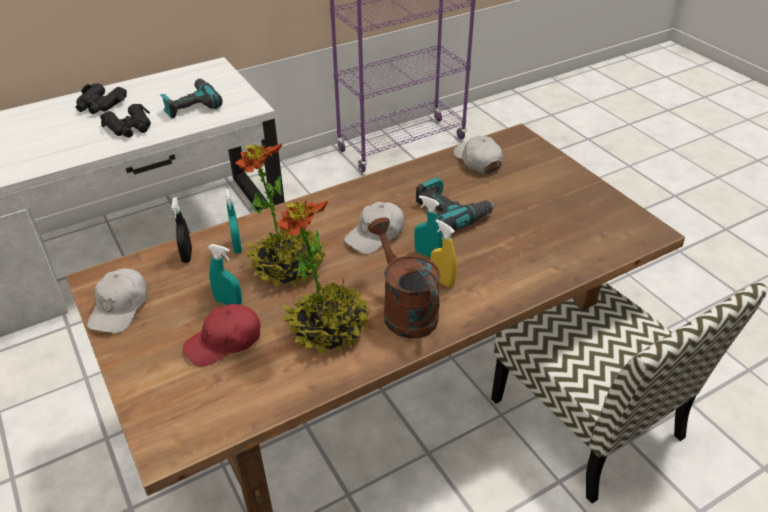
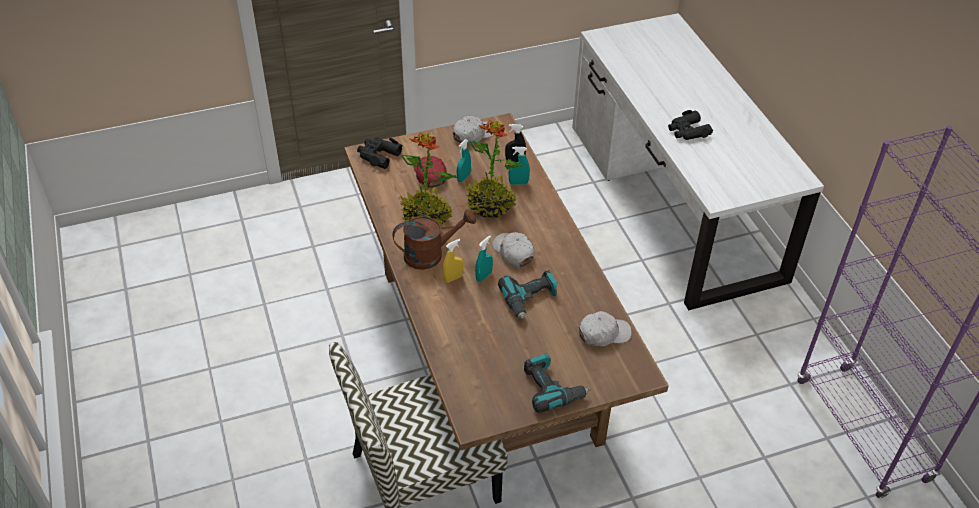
camera: 100 degrees right, 5 degrees up
black binoculars [76,83,127,114] -> black binoculars moved to [357,137,402,169]
white cap [87,269,147,333] -> white cap turned 120 degrees clockwise [453,116,493,144]
power drill [161,79,222,119] -> power drill moved to [524,354,591,413]

